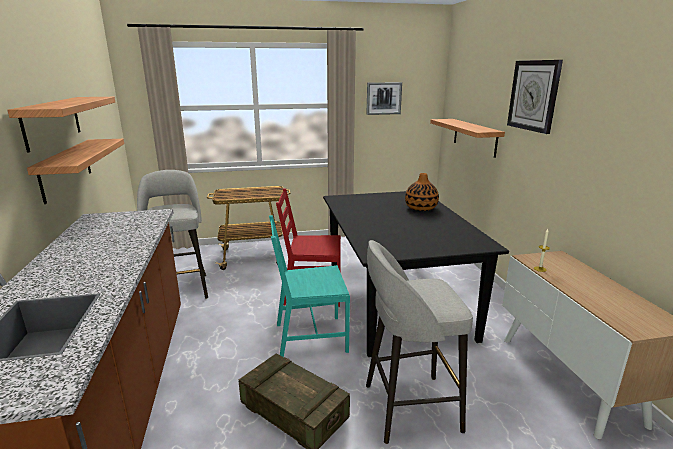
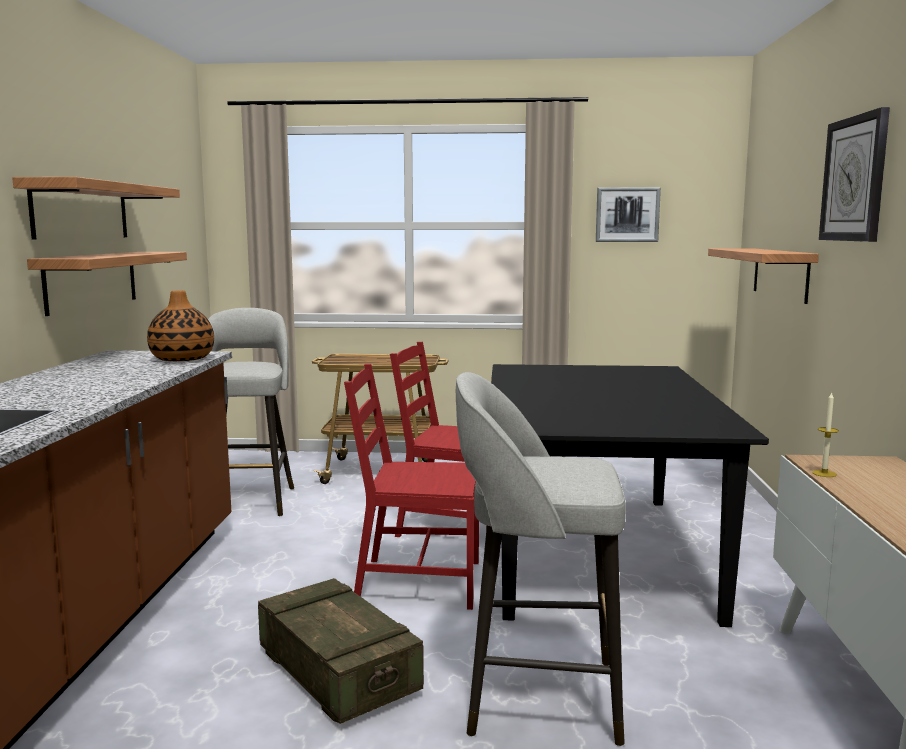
camera: 15 degrees right, 10 degrees down
turquoise chair [269,215,350,357] -> red chair [344,364,479,610]
vase [405,173,439,211] -> vase moved to [147,290,214,361]

